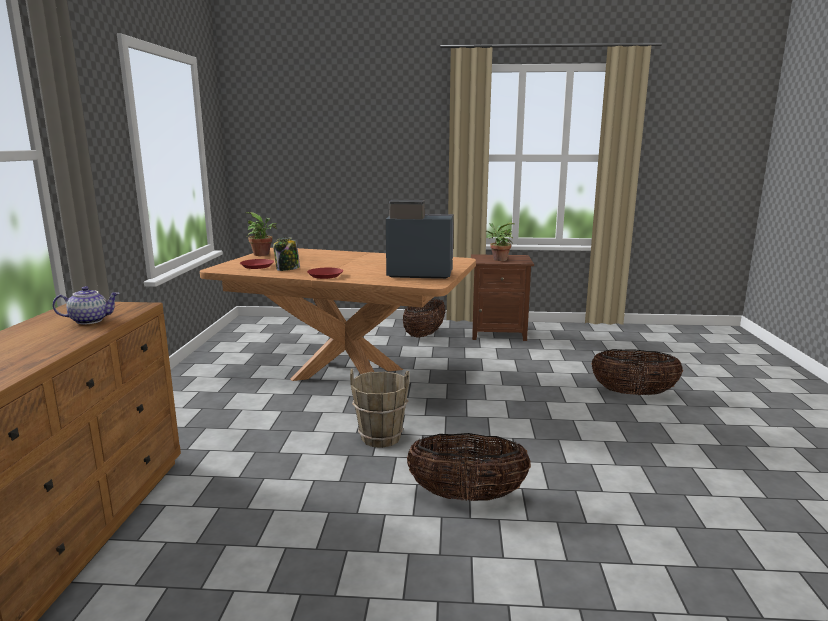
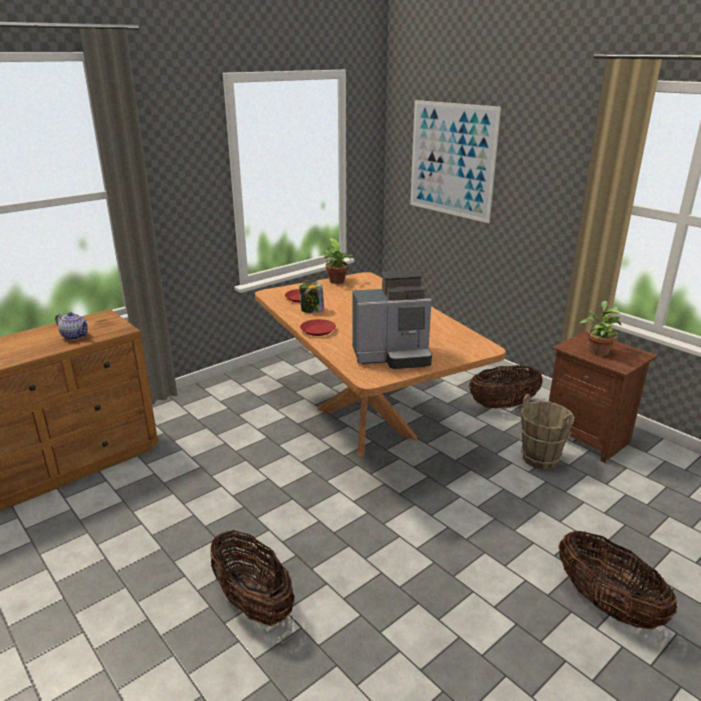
camera: 45 degrees right, 10 degrees up
brown bucket [350,368,409,448] -> brown bucket moved to [520,394,575,469]
coffee machine [386,200,454,279] -> coffee machine turned 120 degrees clockwise [352,270,432,369]
none -> picture [410,100,501,223]

